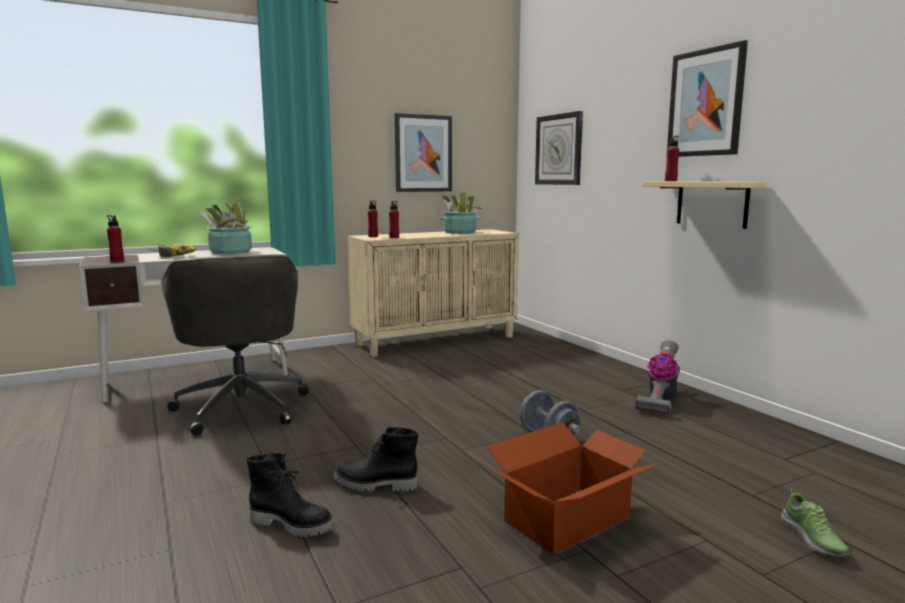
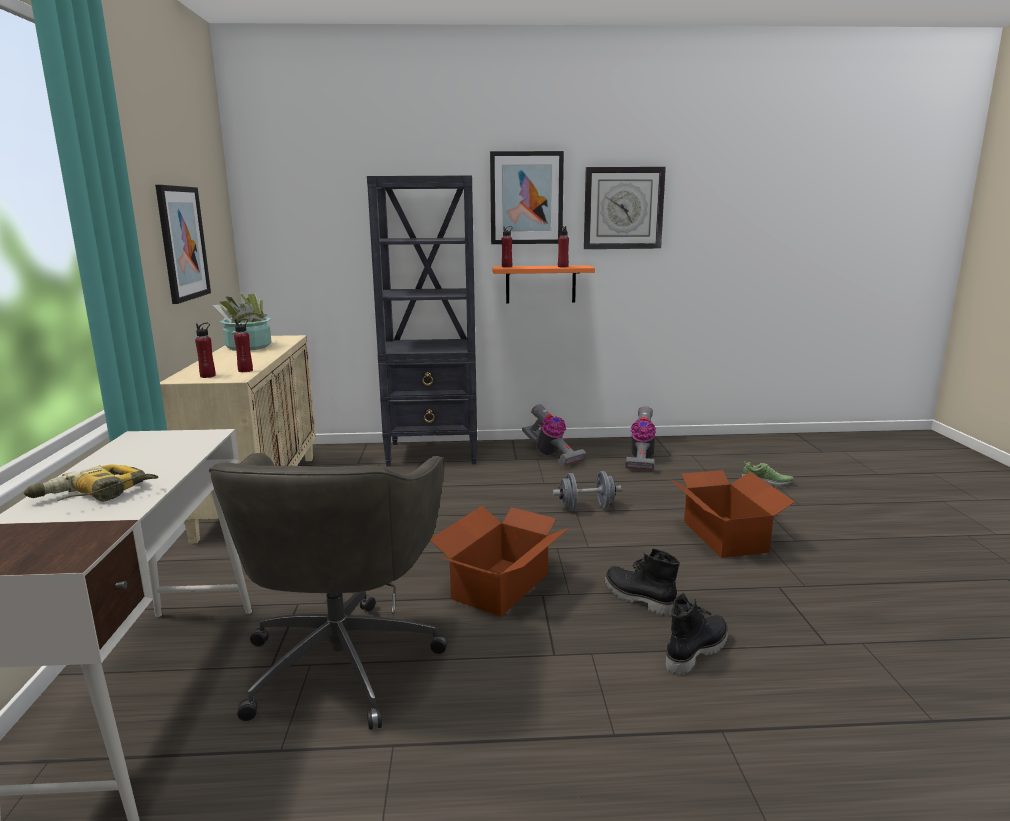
camera: 65 degrees left, 5 degrees up
red bottle [107,215,124,262] -> red bottle moved to [558,226,569,267]
grey office chair [161,254,309,436] -> grey office chair turned 90 degrees clockwise [209,453,448,730]
potted plant [200,202,253,254] -> none
black boot [334,427,418,492] -> black boot turned 105 degrees clockwise [605,549,680,616]
wall clock [535,111,583,185] -> wall clock moved to [584,167,666,249]
beige shelf [643,181,767,229] -> orange shelf [492,265,595,303]
none -> black bookcase [367,175,477,467]
none -> cardboard box [430,506,569,617]
none -> vacuum cleaner [626,406,656,471]

